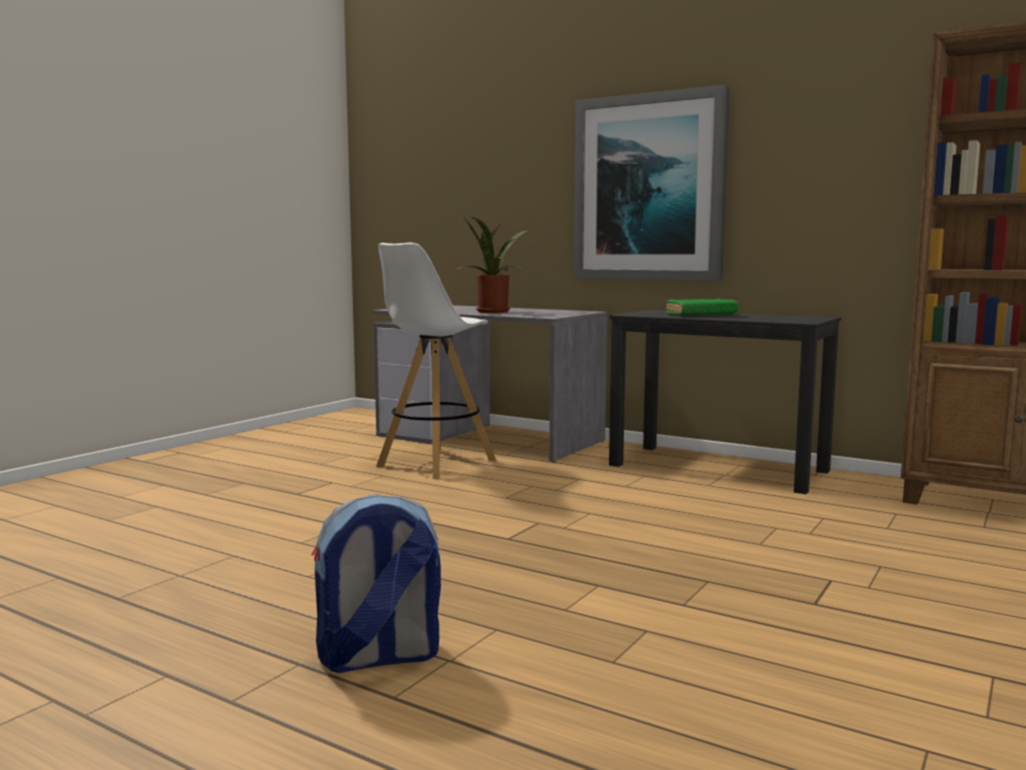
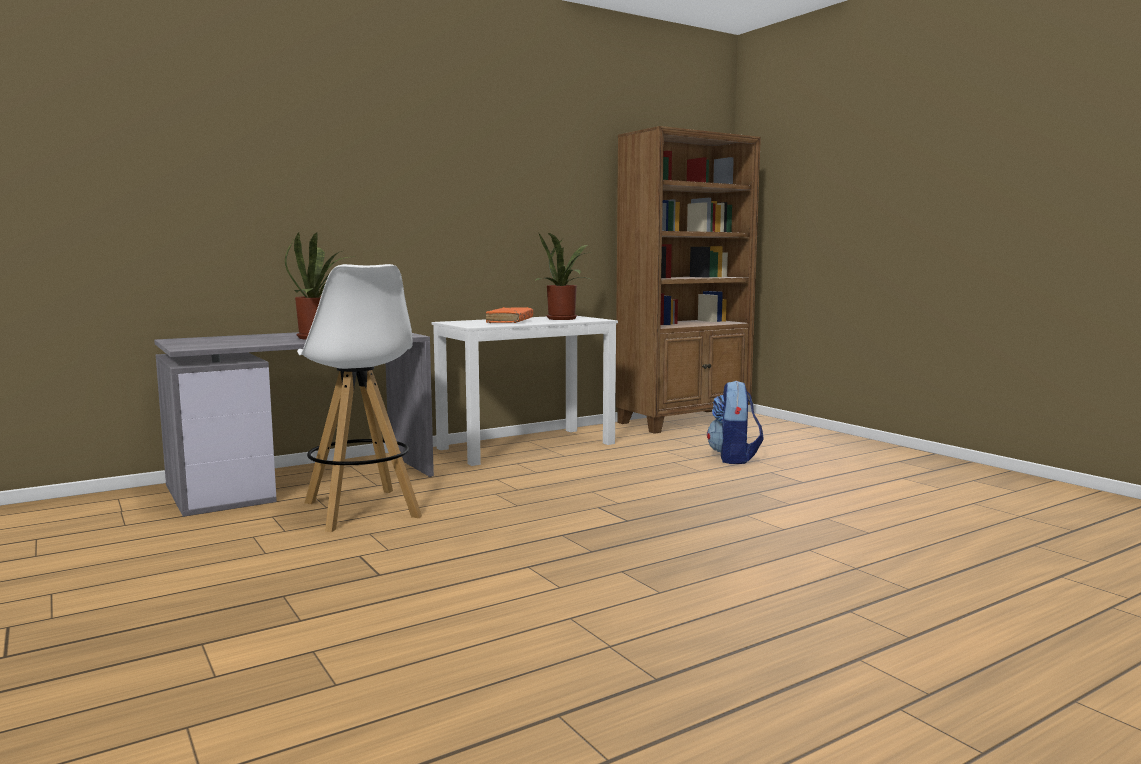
camera: 65 degrees left, 0 degrees up
backpack [311,494,441,673] -> backpack moved to [707,381,764,464]
picture [574,85,730,281] -> none
black desk [609,310,841,494] -> white desk [431,316,618,466]
green book [666,298,739,316] -> orange book [486,307,533,323]
none -> potted plant [535,233,592,320]

